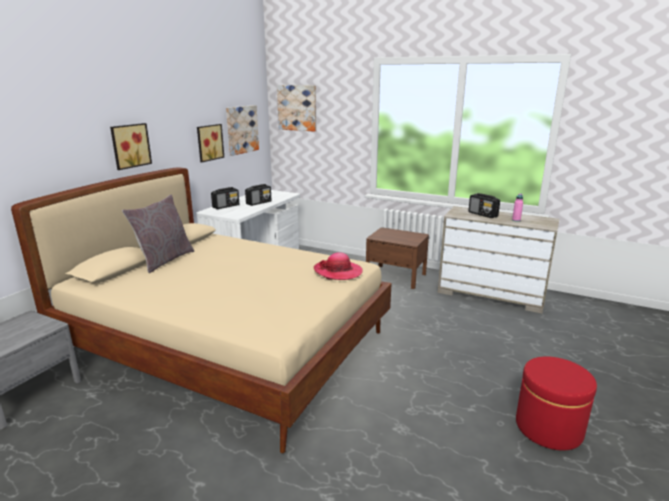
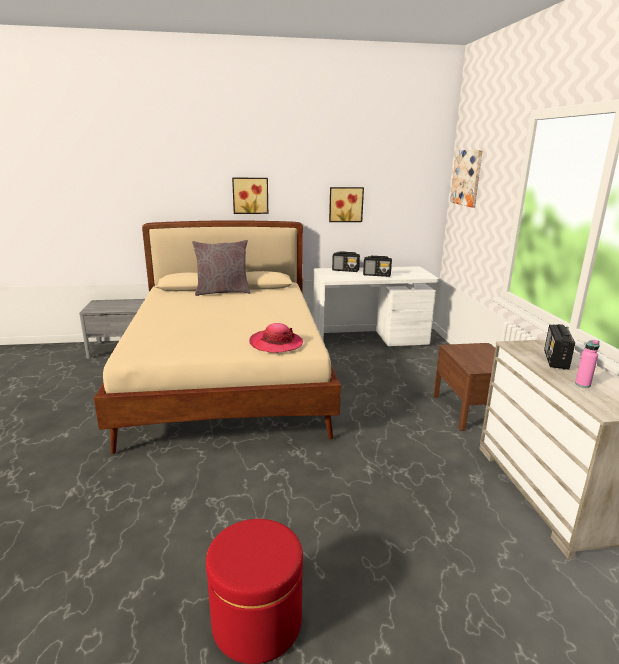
camera: 55 degrees right, 0 degrees up
picture [226,105,259,156] -> none

